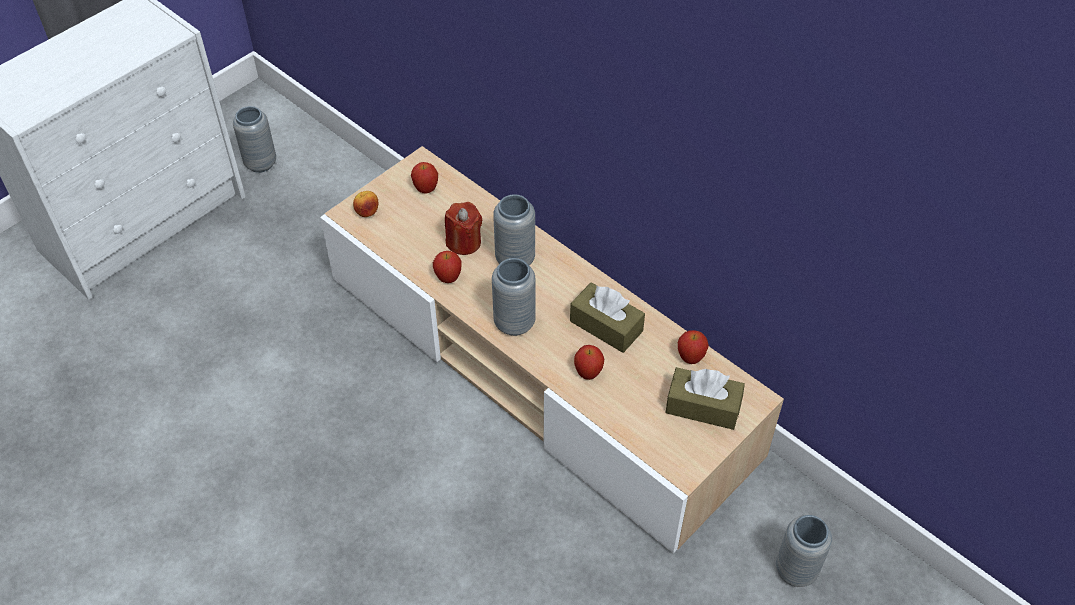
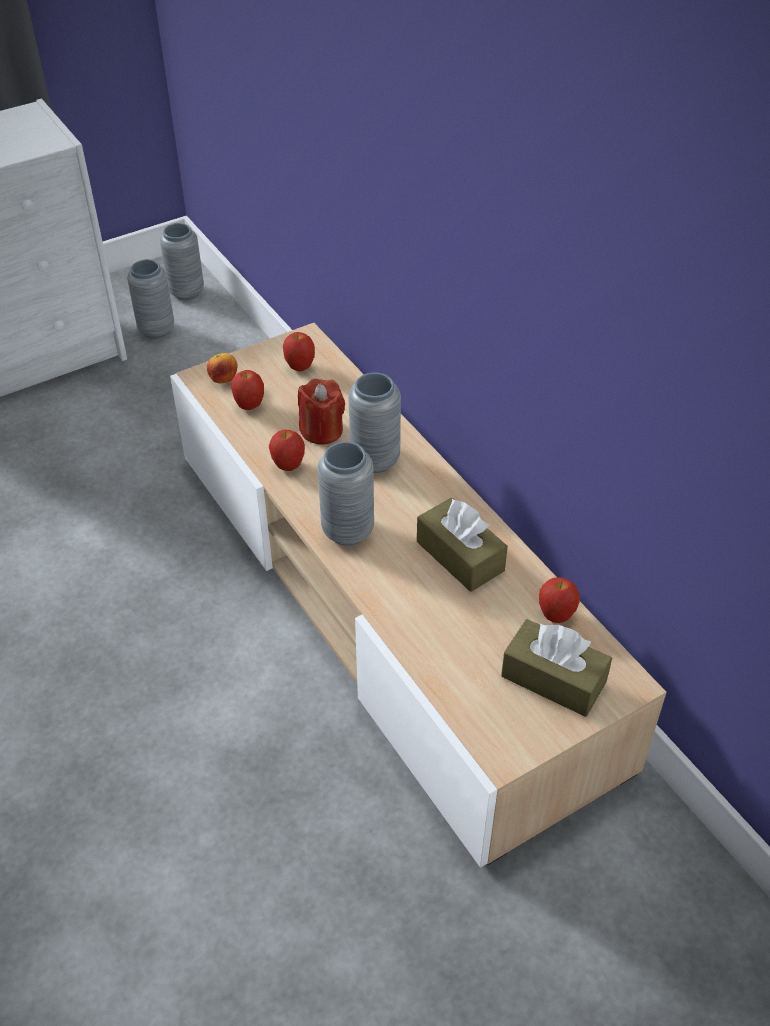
camera: 15 degrees right, 5 degrees down
apple [574,345,604,380] -> apple moved to [231,370,264,410]
grey vase [776,515,832,587] -> grey vase moved to [160,223,204,300]

